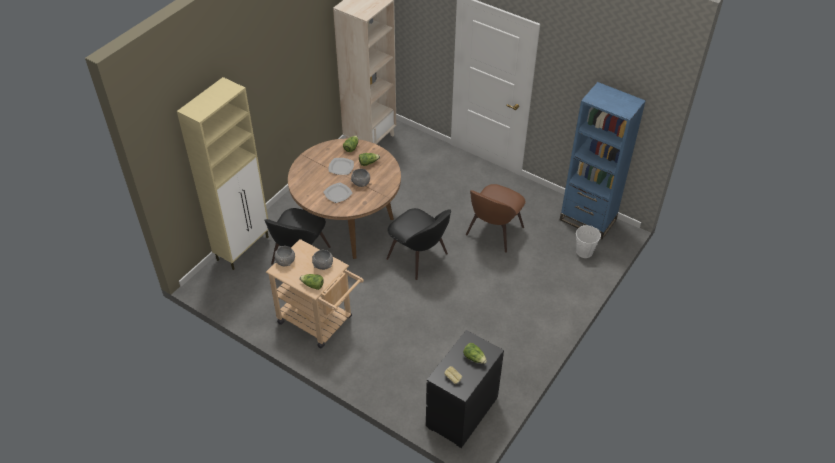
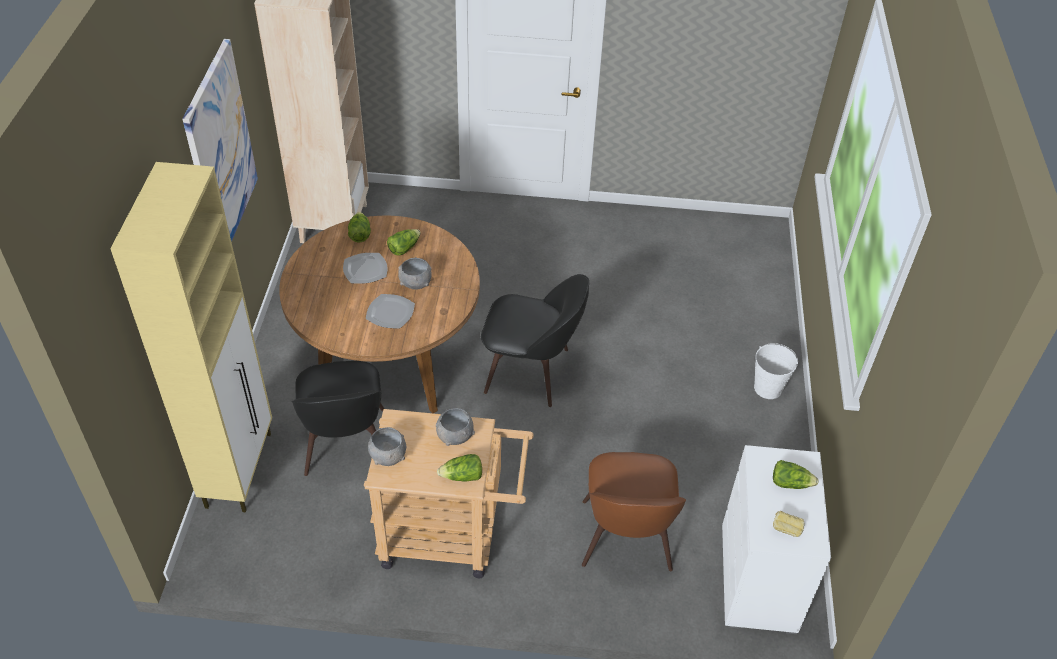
camera: 30 degrees left, 0 degrees up
black dresser [426,330,504,448] -> white dresser [722,445,831,634]
brown chair [466,184,526,253] -> brown chair moved to [582,452,686,571]
blue bookcase [560,82,646,239] -> none
white bucket [576,225,601,258] -> white bucket moved to [754,343,798,399]
none -> picture [182,39,258,242]

